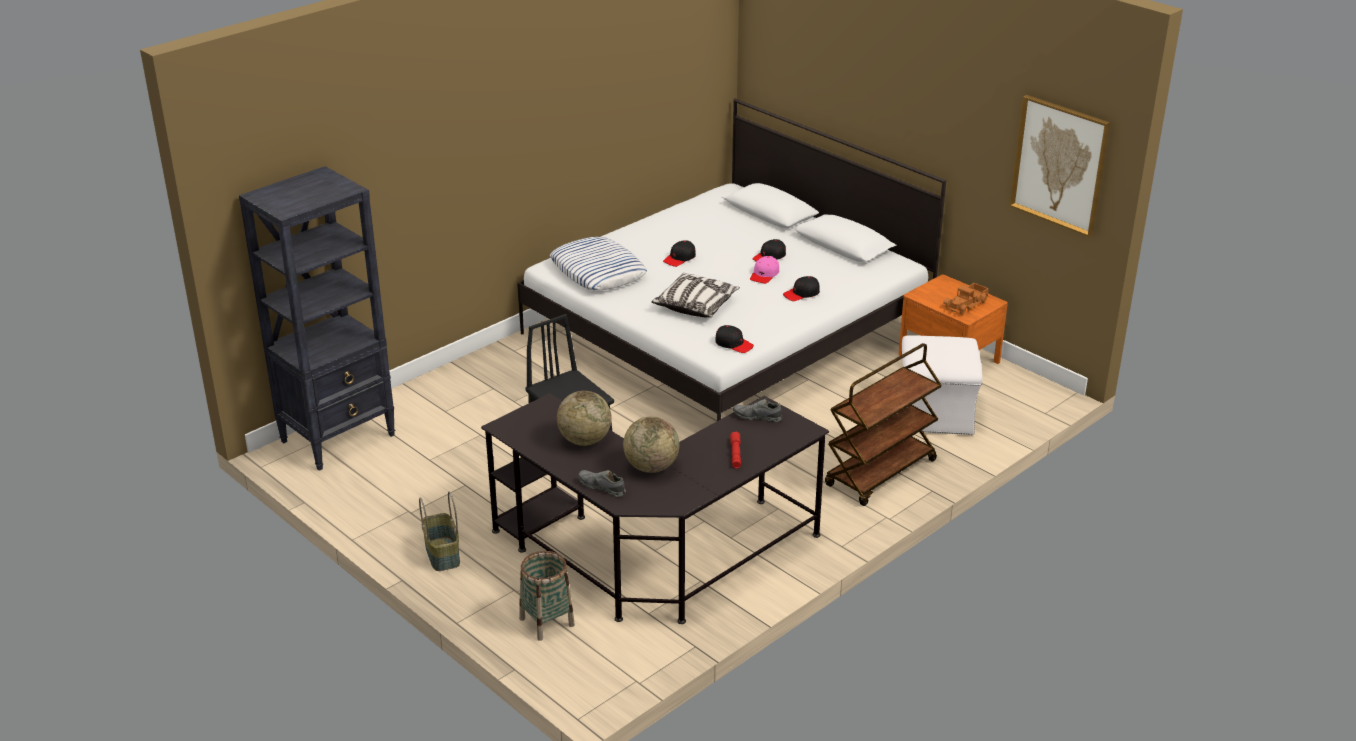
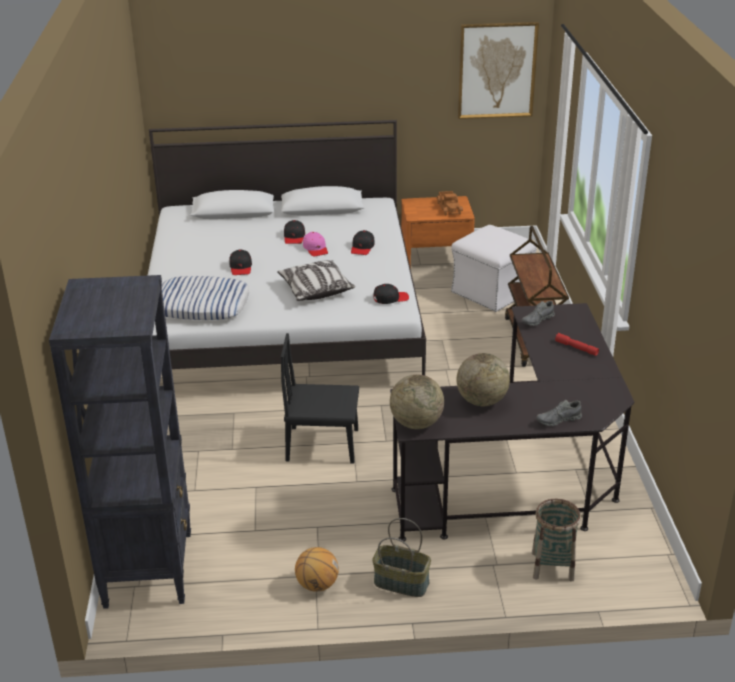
camera: 50 degrees left, 0 degrees up
globe [623,416,679,473] -> globe moved to [390,374,444,429]
none -> basketball [295,547,339,592]

